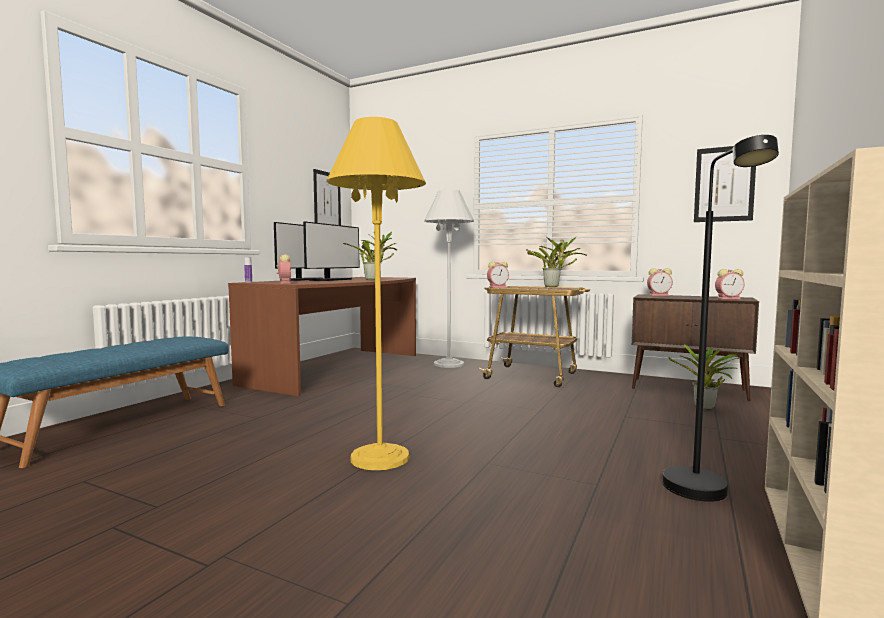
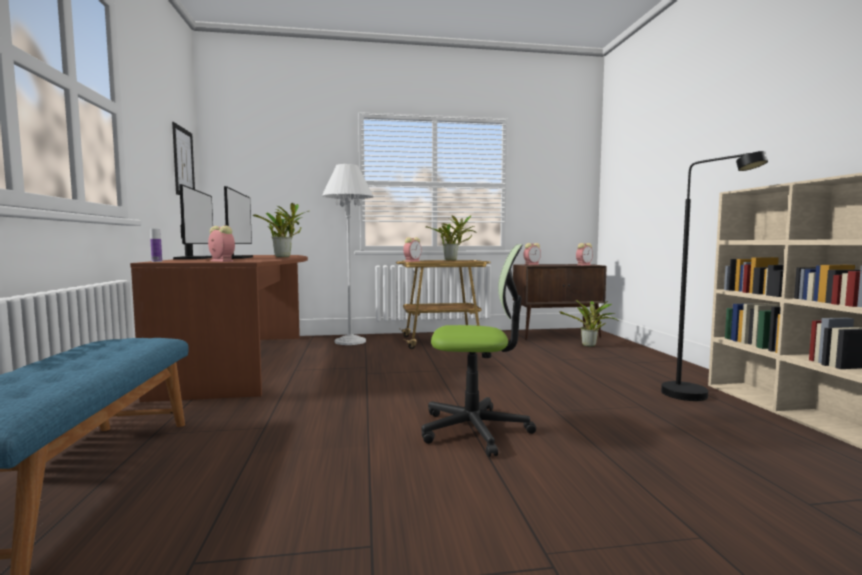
camera: 35 degrees left, 0 degrees up
yellow floor lamp [326,117,426,470] -> office chair [421,244,536,457]
picture [694,146,756,222] -> none

